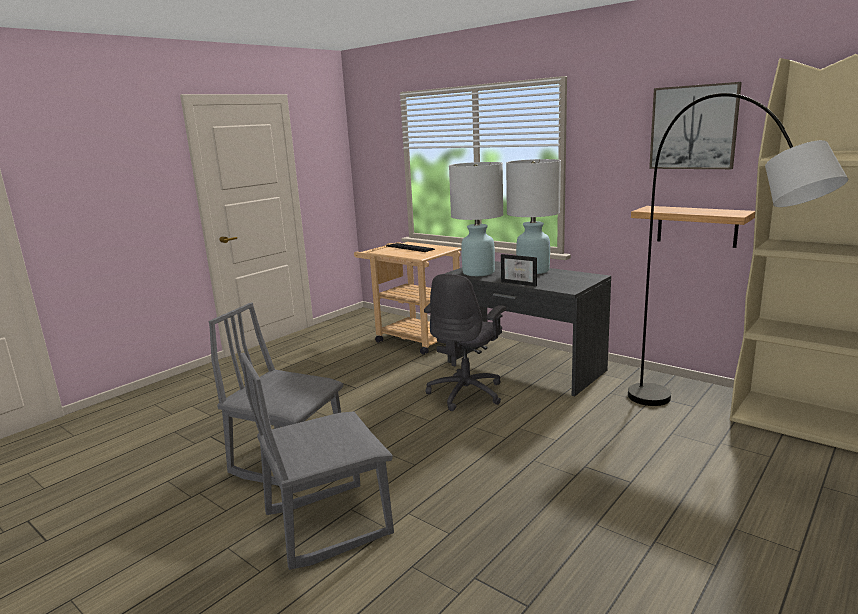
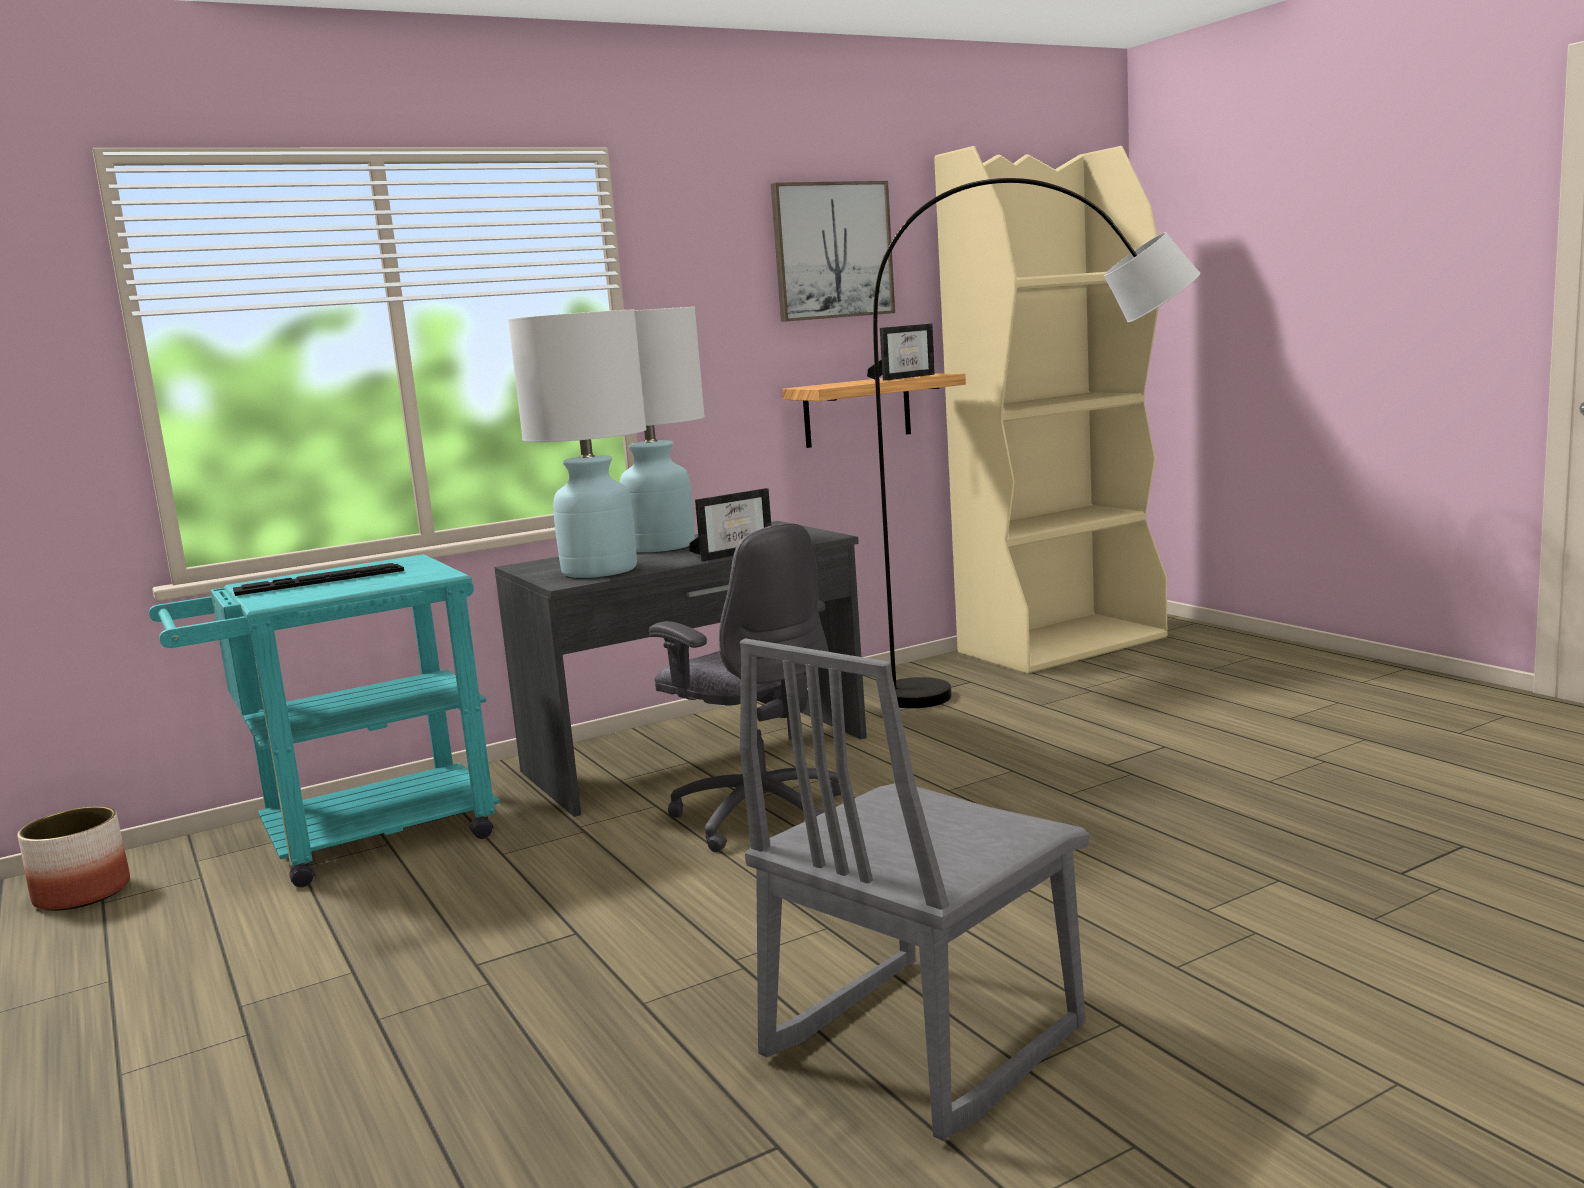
camera: 70 degrees left, 5 degrees down
grey chair [240,352,394,570] -> none
beige cart [354,242,461,355] -> turquoise cart [149,554,500,887]
none -> planter [17,806,130,911]
none -> picture frame [867,324,935,381]

